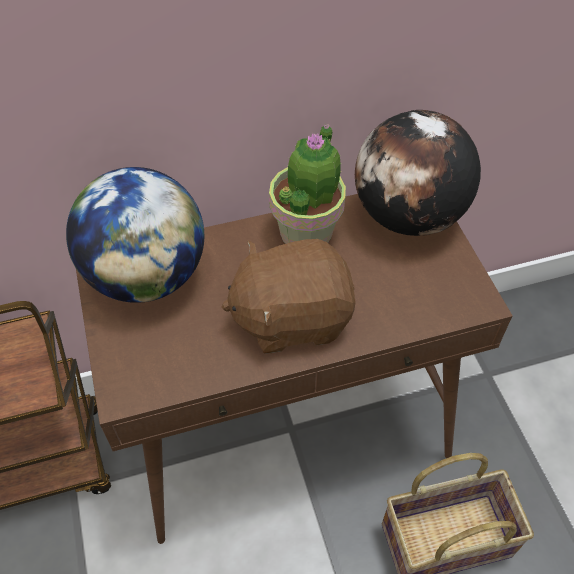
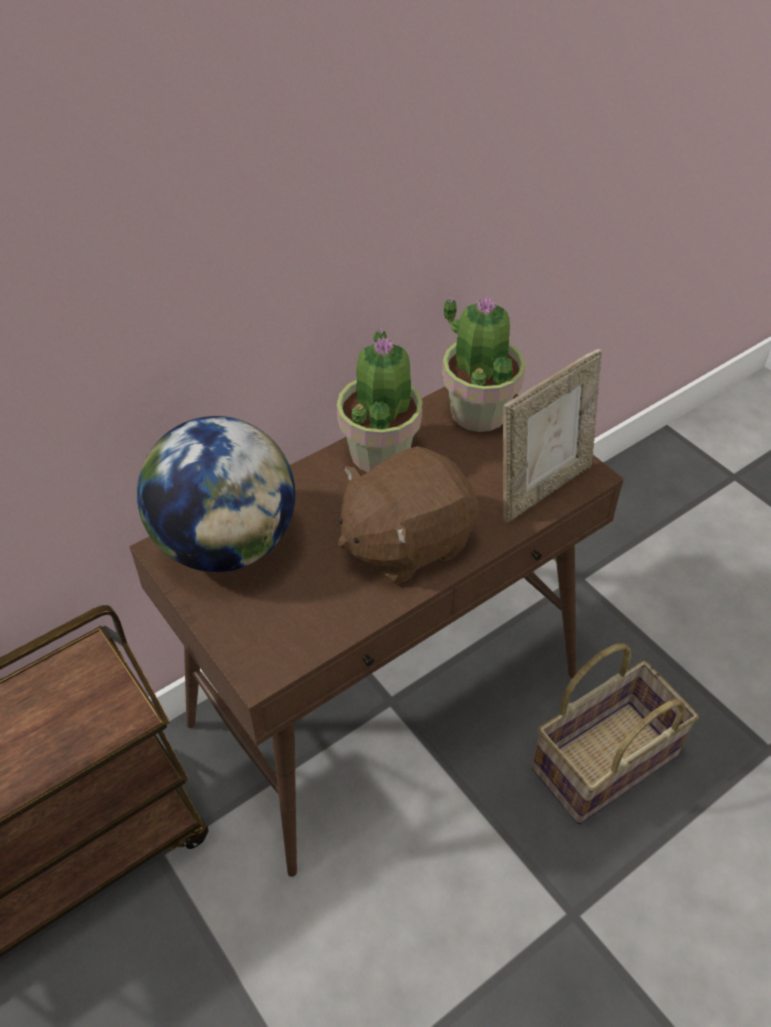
camera: 20 degrees left, 5 degrees down
globe [355,110,481,236] -> potted plant [442,296,526,432]
none -> picture frame [503,349,602,523]

